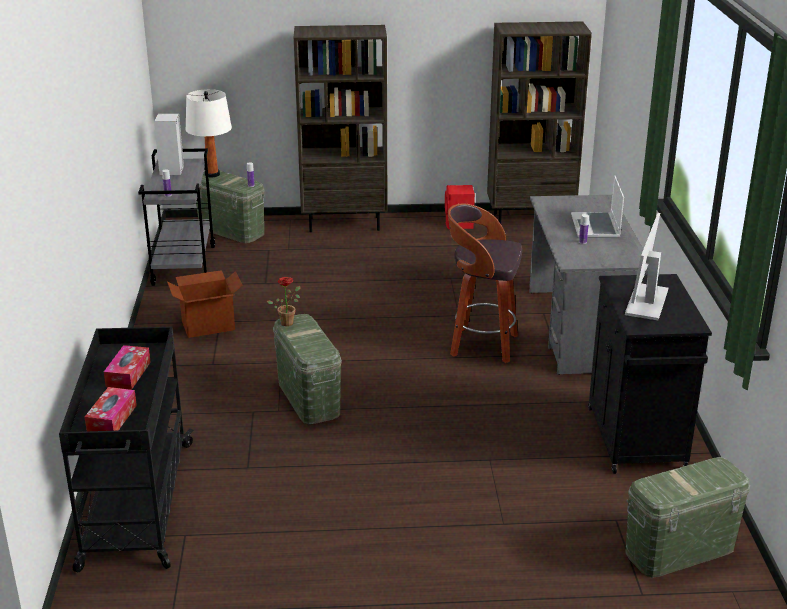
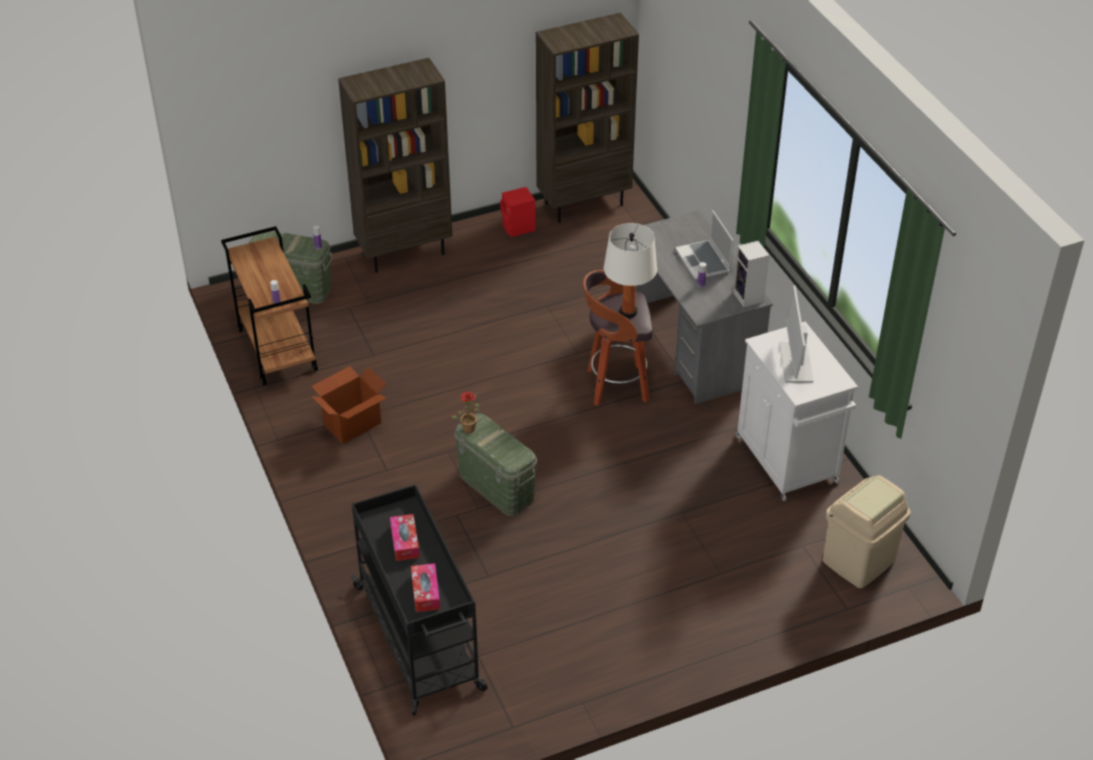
camera: 20 degrees left, 15 degrees up
grey cart [138,148,215,286] -> brown cart [221,226,318,386]
speaker [154,114,184,175] -> speaker moved to [733,241,769,307]
white table lamp [186,89,232,177] -> white table lamp moved to [604,223,657,318]
black cabinet [588,274,712,474] -> white cabinet [736,322,858,501]
green storage box [625,457,750,578] -> beige trash can [823,475,911,588]

